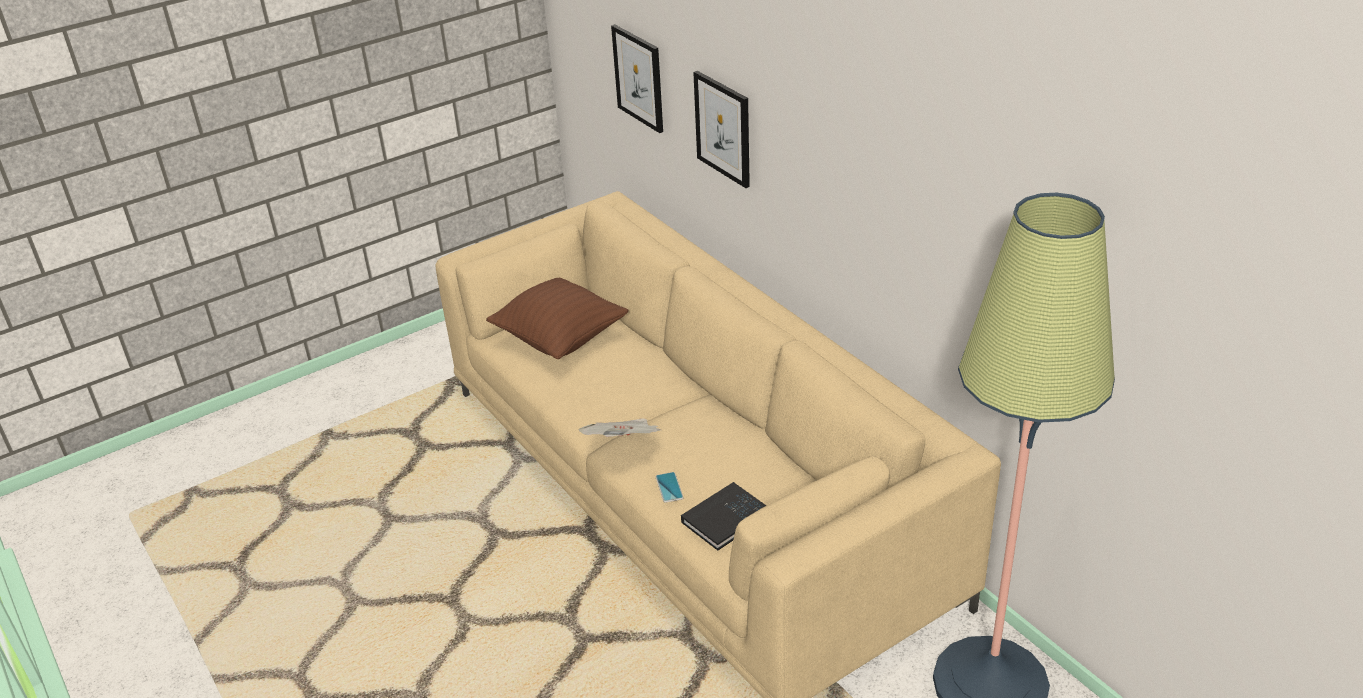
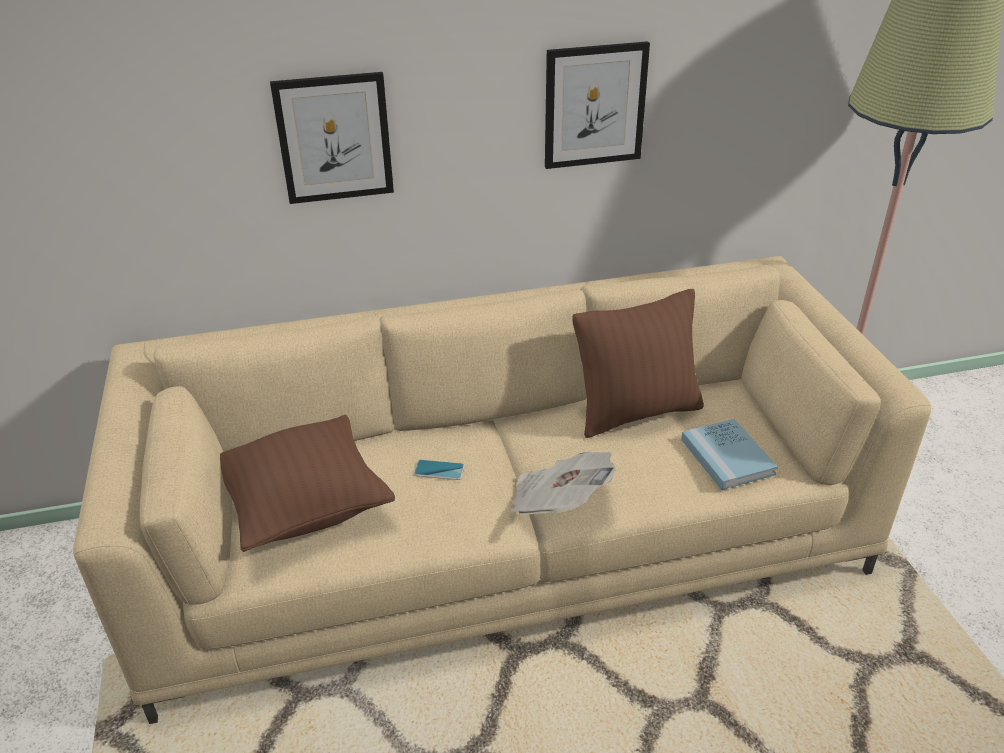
camera: 70 degrees left, 0 degrees up
picture [611,24,663,133] -> picture moved to [545,41,650,169]
phone [656,472,684,503] -> phone moved to [414,460,465,480]
black book [681,482,766,551] -> blue book [681,419,778,490]
none -> brown pillow [572,289,704,438]

